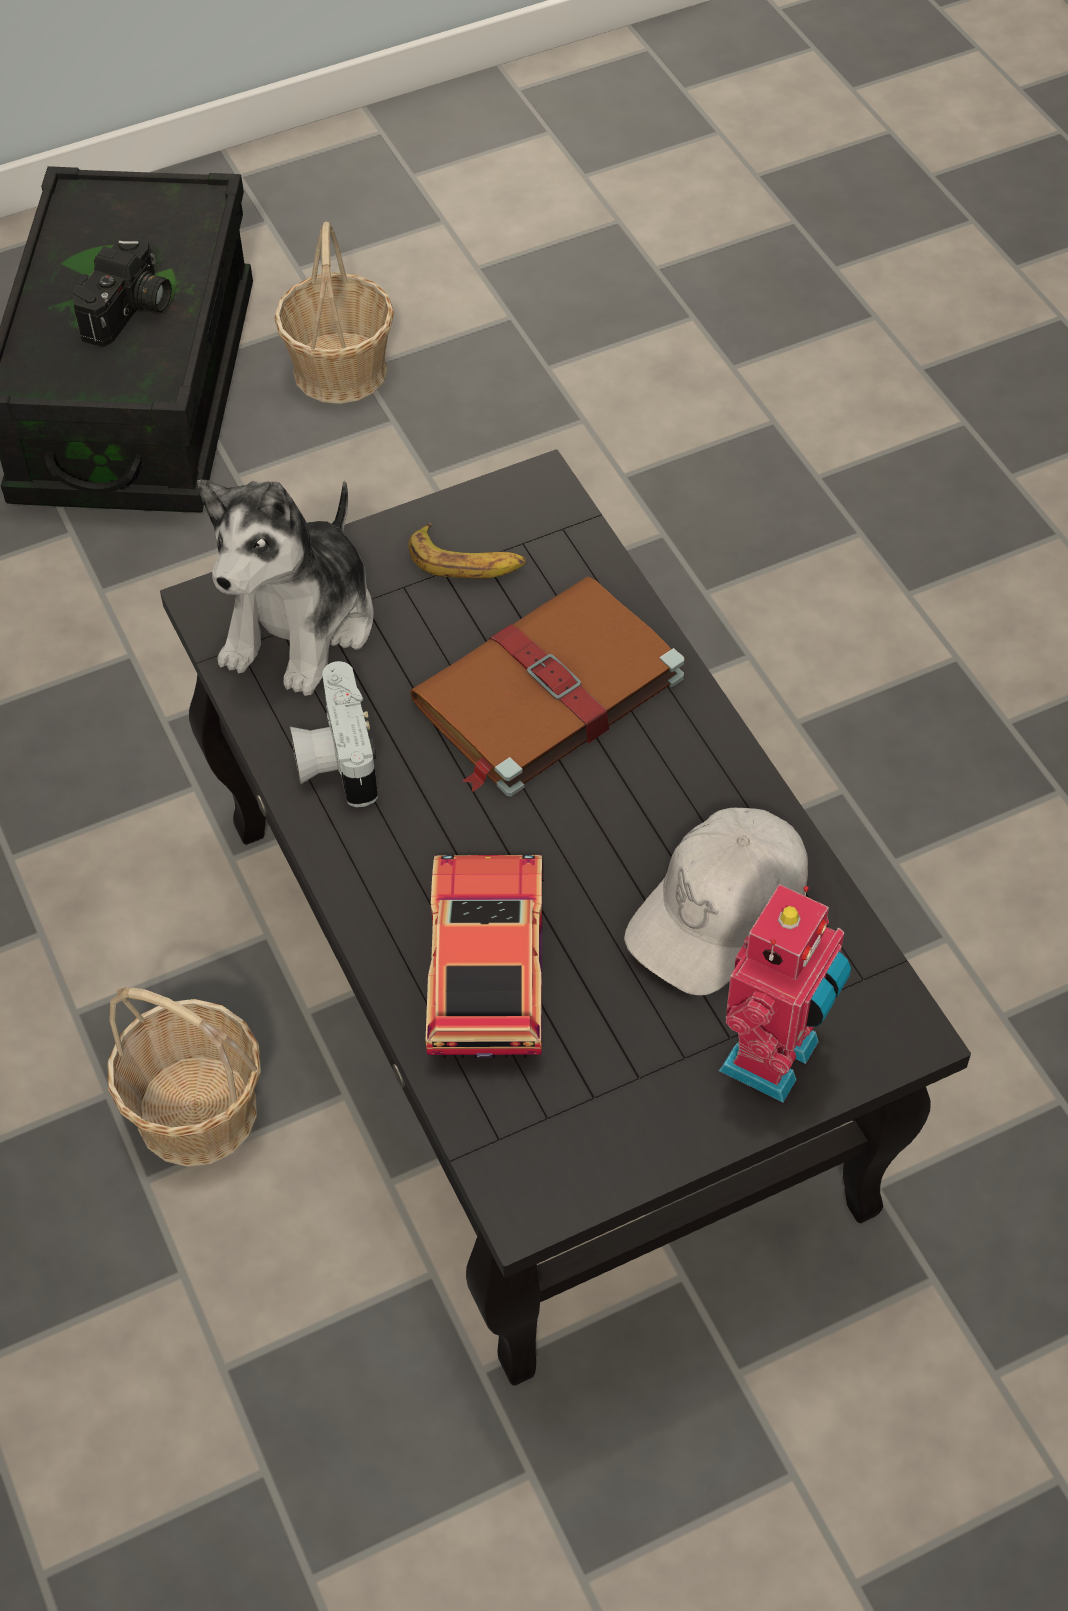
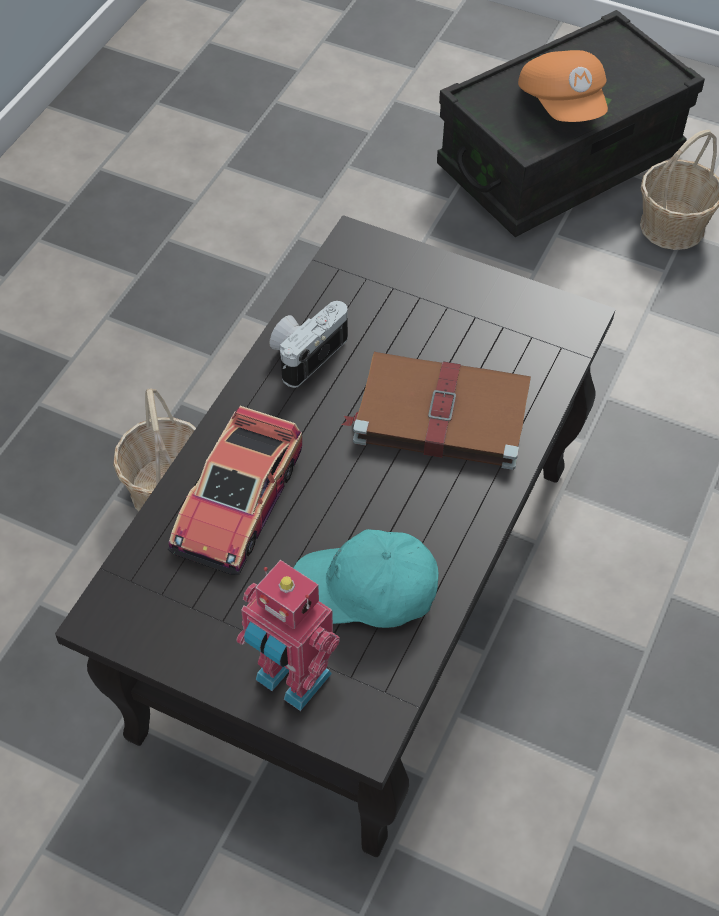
camera: 50 degrees right, 0 degrees up
camera [73,235,172,347] -> orange cap [518,50,608,122]
plush toy [197,480,374,696] -> none
banana [408,523,527,579] -> none
toy car [426,855,544,1058] -> toy car turned 150 degrees clockwise [168,406,302,575]
white cap [624,808,808,995] -> turquoise cap [293,529,439,628]
toy robot [719,884,851,1102] -> toy robot turned 45 degrees clockwise [236,560,340,711]

